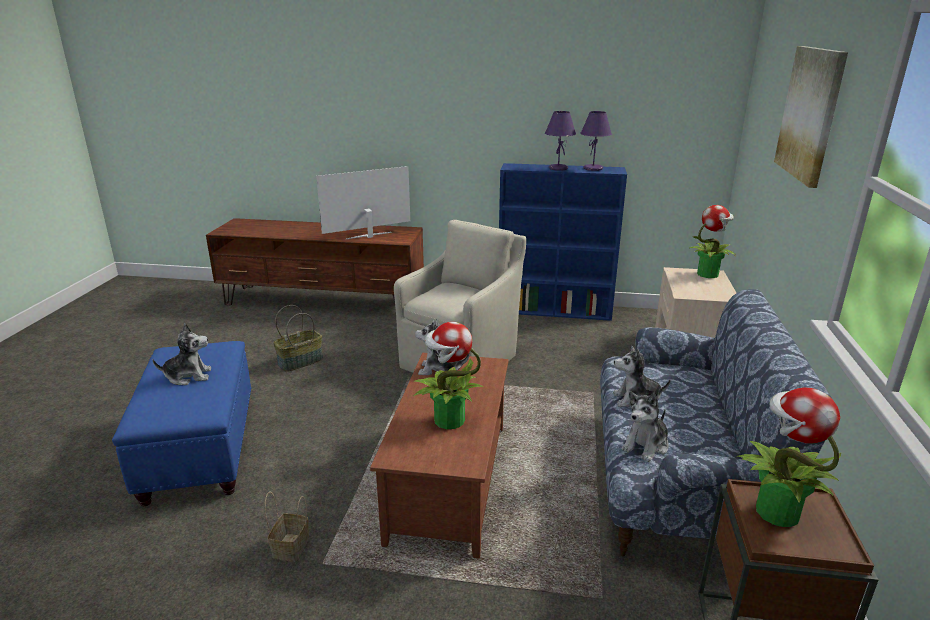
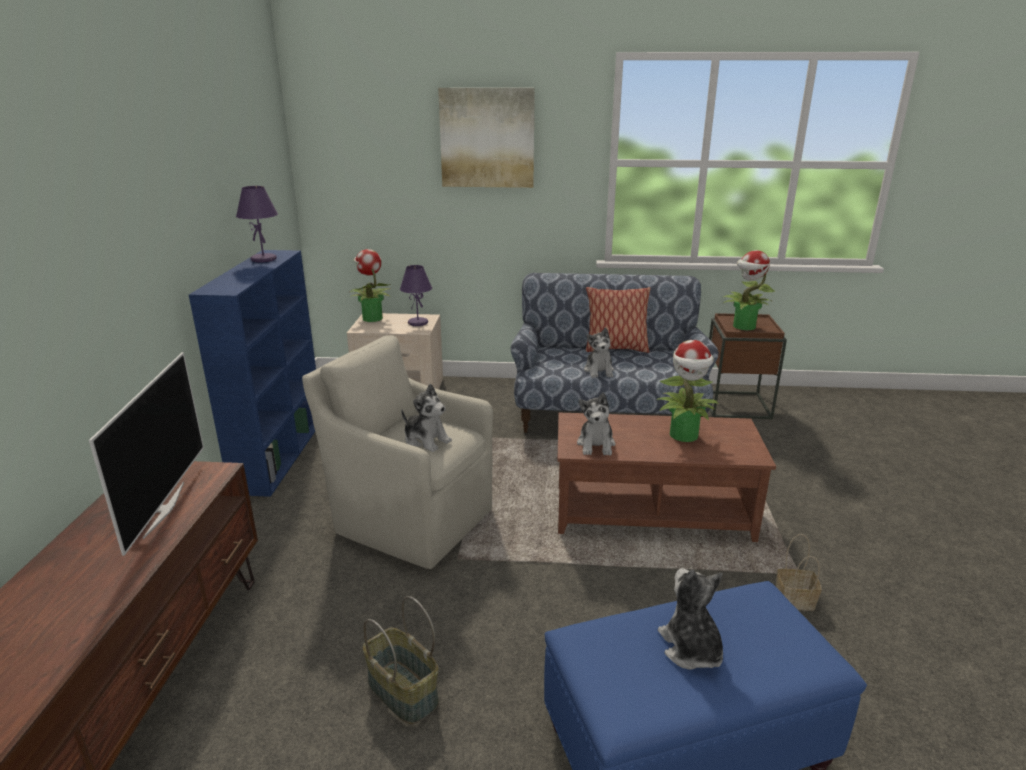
camera: 95 degrees left, 0 degrees up
television [316,166,410,239] -> television turned 150 degrees counterclockwise [89,352,204,556]
purple table lamp [545,111,576,171] -> purple table lamp moved to [400,265,432,326]
plush toy [621,391,669,462] -> plush toy moved to [401,383,452,452]
none -> pillow [586,287,650,353]

